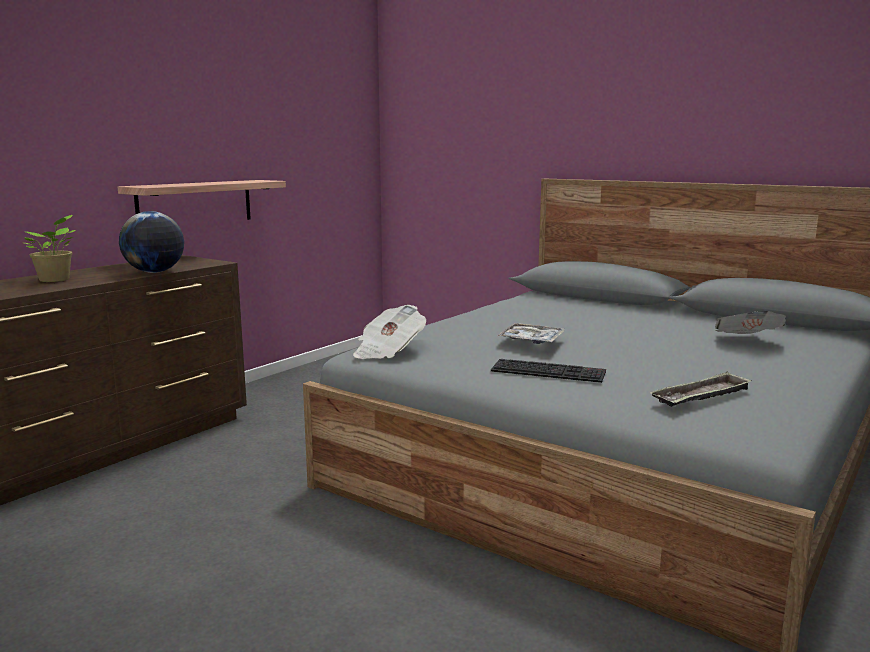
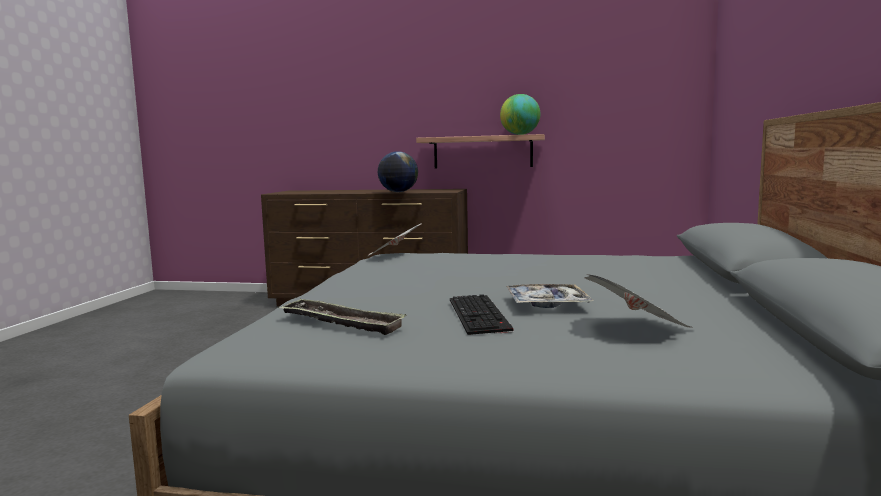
camera: 65 degrees right, 5 degrees down
potted plant [24,215,76,282] -> none
keyboard [491,359,606,383] -> keyboard moved to [450,294,514,335]
tray [498,323,565,344] -> tray moved to [506,284,594,308]
none -> globe [500,94,540,135]

